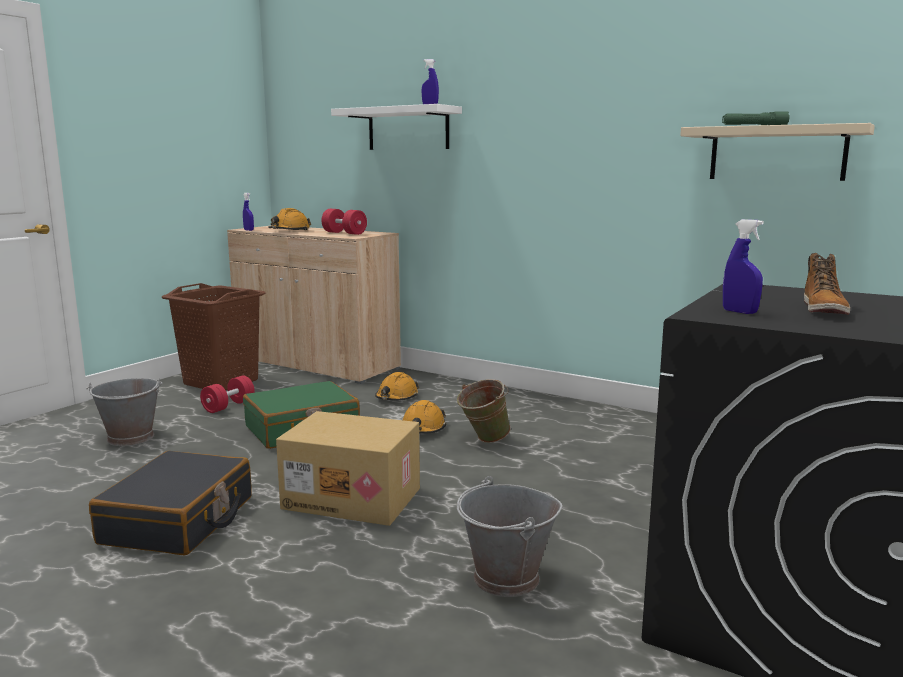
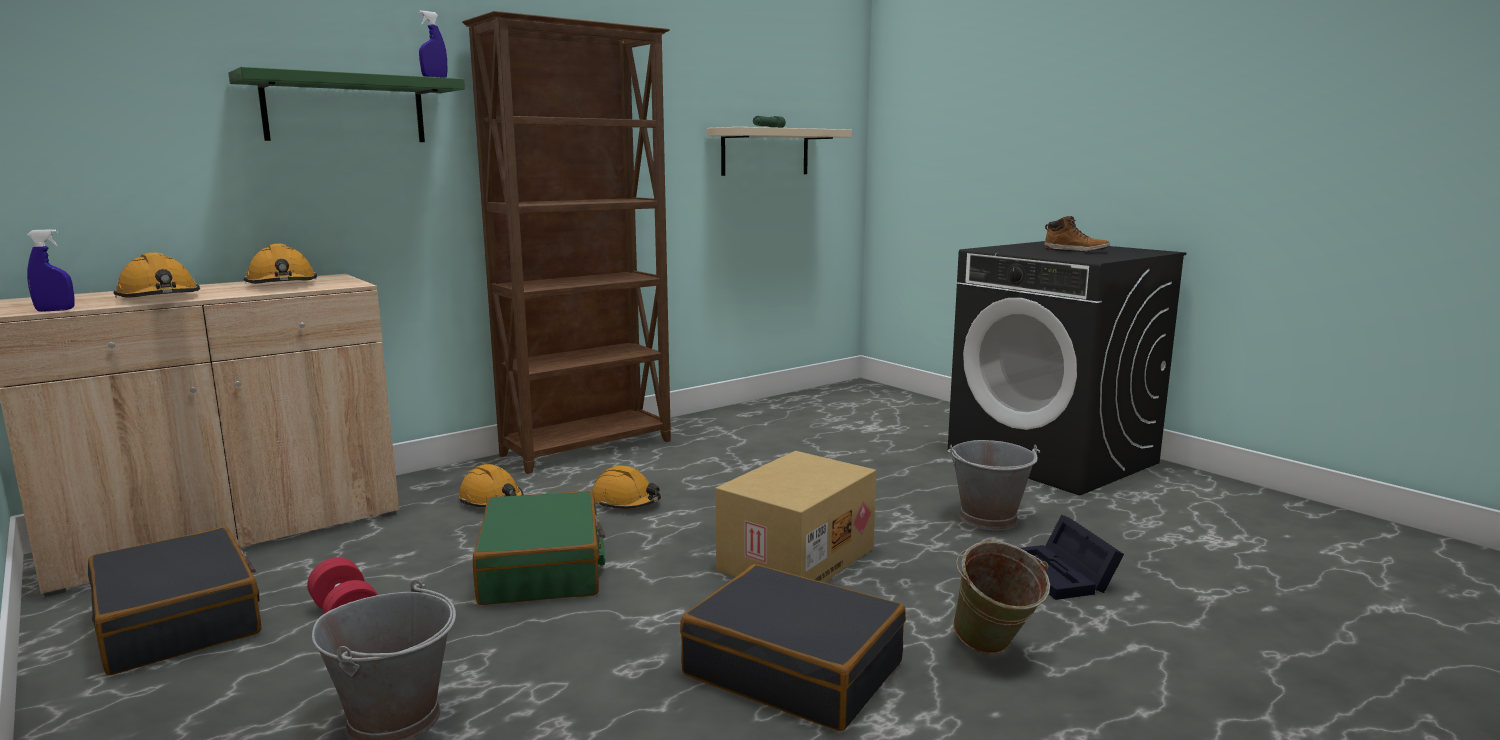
camera: 70 degrees left, 0 degrees up
brown laundry basket [162,283,265,390] -> black suitcase [88,527,261,675]
red dumbbell [321,209,367,235] -> orange hard hat [244,244,317,284]
white shelf [331,104,462,150] -> green shelf [228,67,465,142]
green bucket [457,379,511,443] -> green bucket moved to [953,541,1050,654]
blue spray bottle [723,219,764,314] -> none
none -> brown bookcase [462,11,671,474]
none -> black storage box [1021,515,1124,600]

